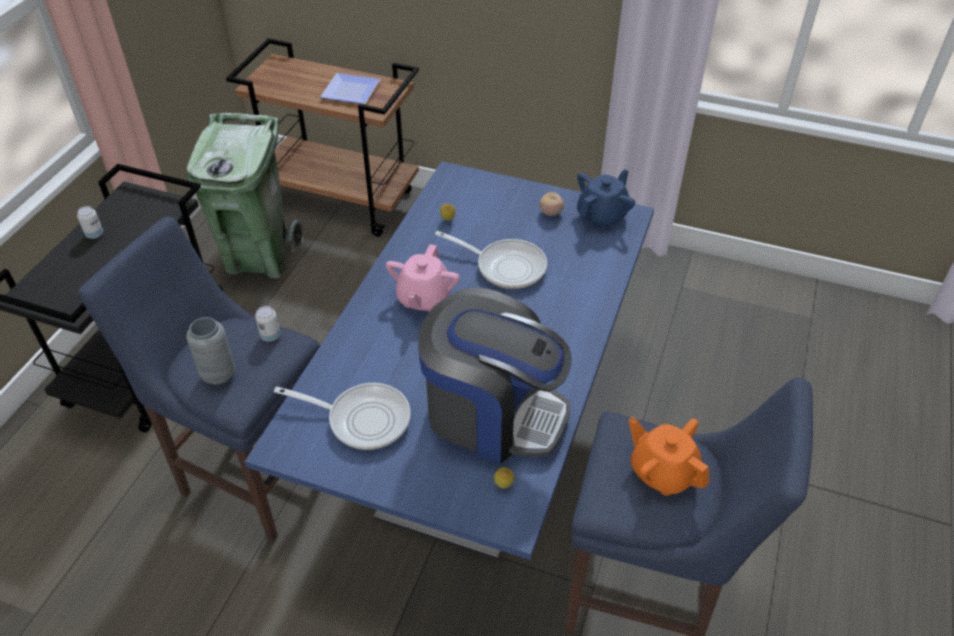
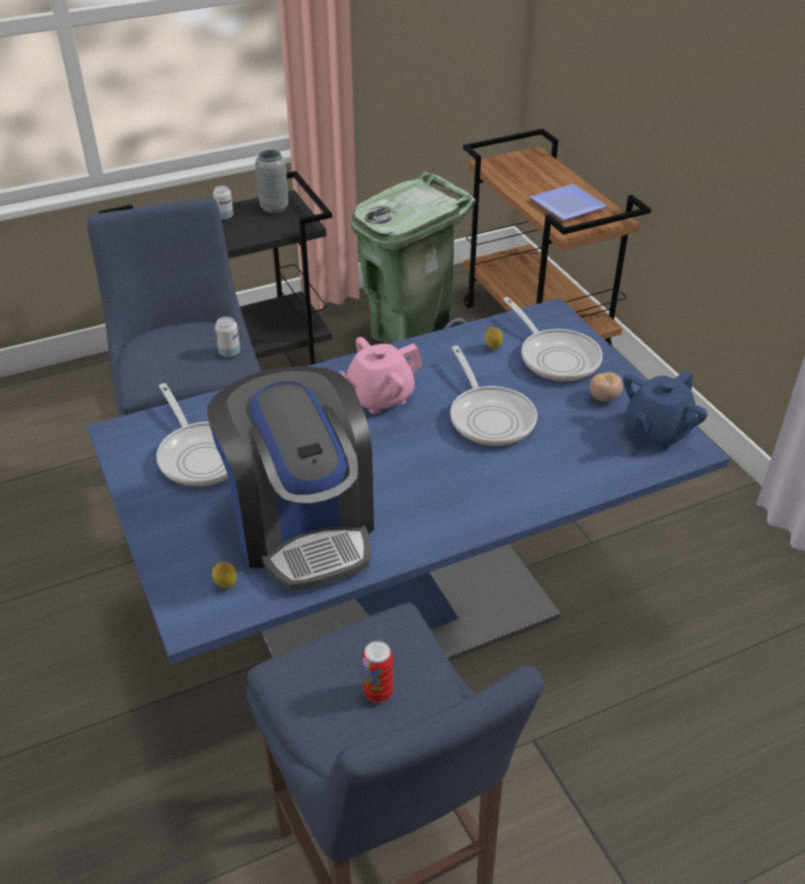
camera: 45 degrees right, 5 degrees down
grey vase [187,317,235,385] -> grey vase moved to [255,150,289,214]
blue teapot [577,169,635,230] -> blue teapot turned 135 degrees clockwise [623,370,708,450]
orange teapot [629,417,709,496] -> can [362,641,393,703]
none -> frying pan [503,297,603,381]

